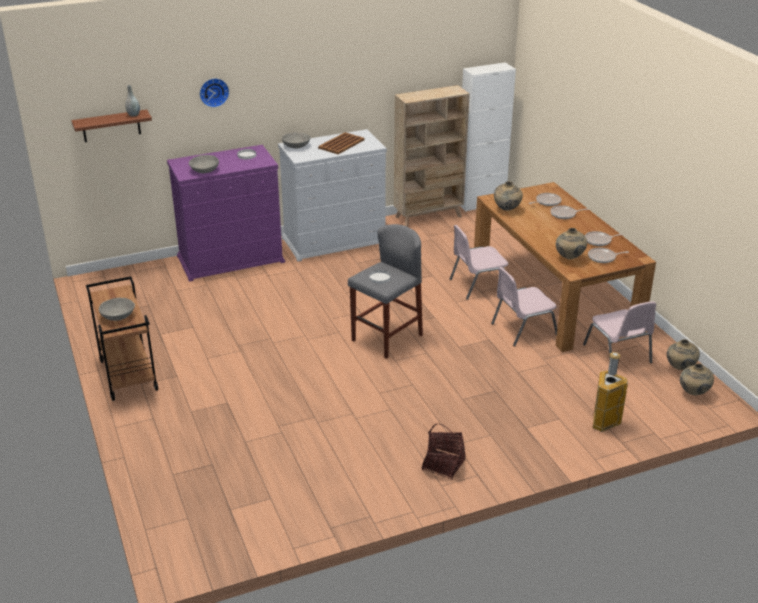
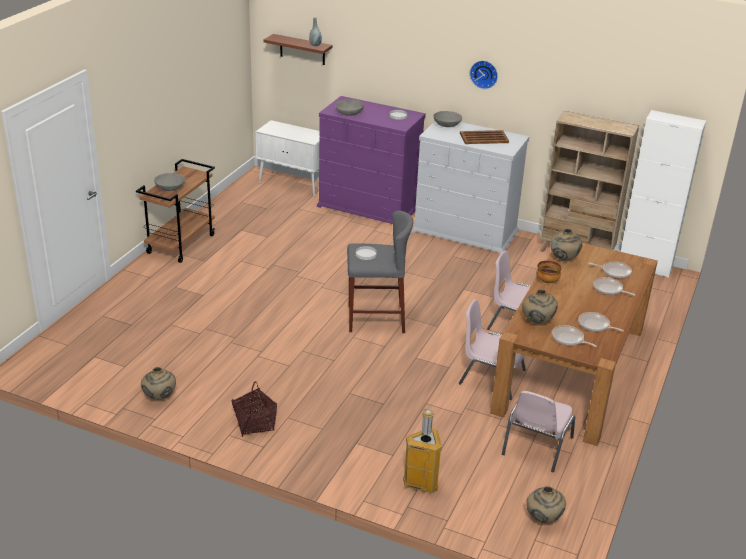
camera: 45 degrees right, 0 degrees up
wall clock [200,78,229,108] -> wall clock moved to [470,61,498,89]
beige vase [667,339,700,370] -> beige vase moved to [141,367,176,400]
none -> white cabinet [256,120,319,197]
none -> bowl [536,261,562,283]

